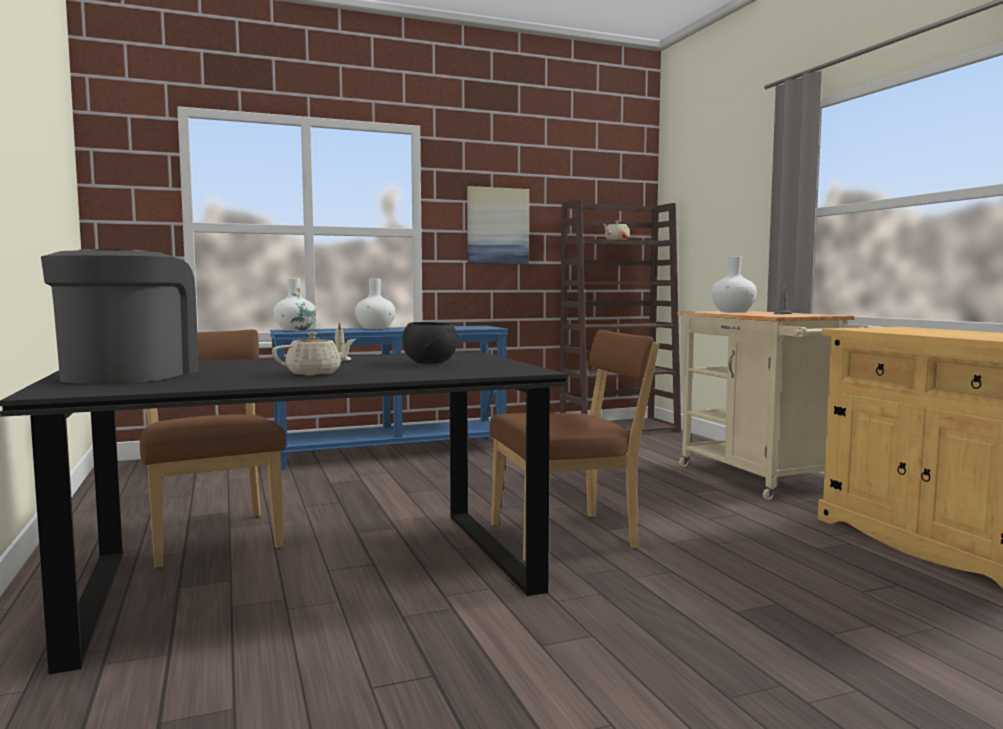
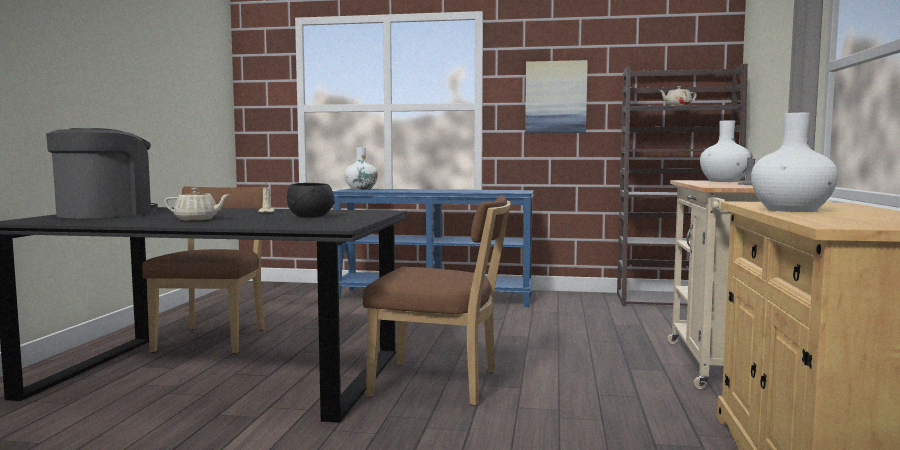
camera: 30 degrees right, 0 degrees up
white vase [355,279,395,329] -> white vase moved to [751,113,838,212]

